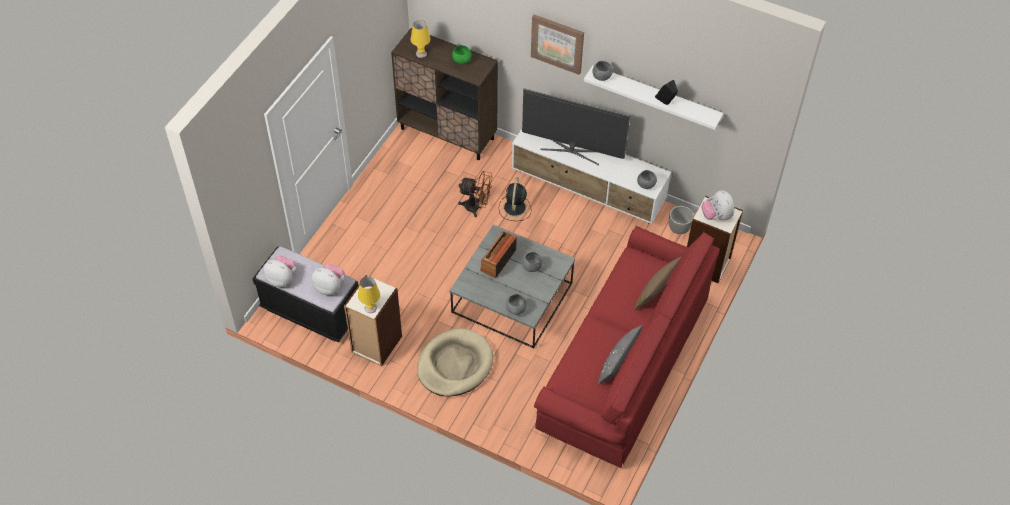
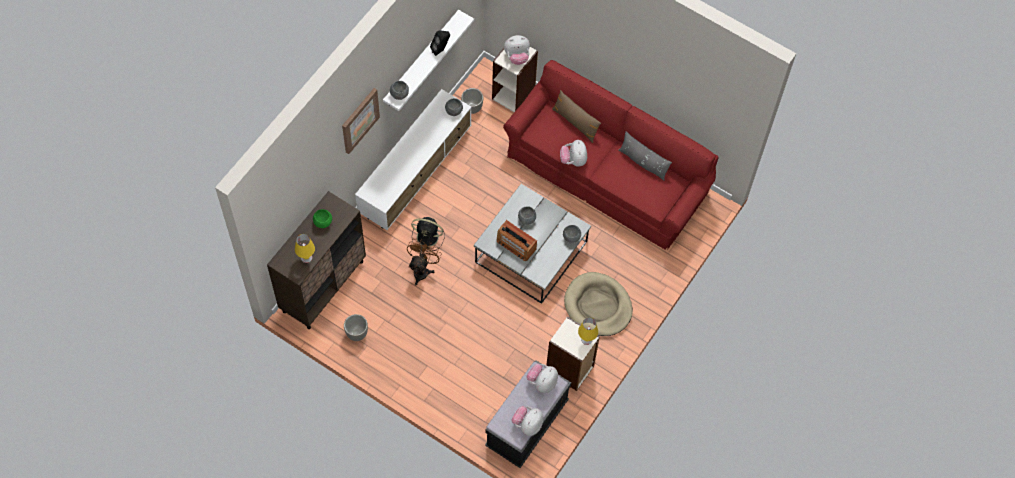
camera: 85 degrees left, 10 degrees up
television [522,88,630,165] -> none
none -> planter [344,314,368,341]
none -> plush toy [560,140,587,167]

